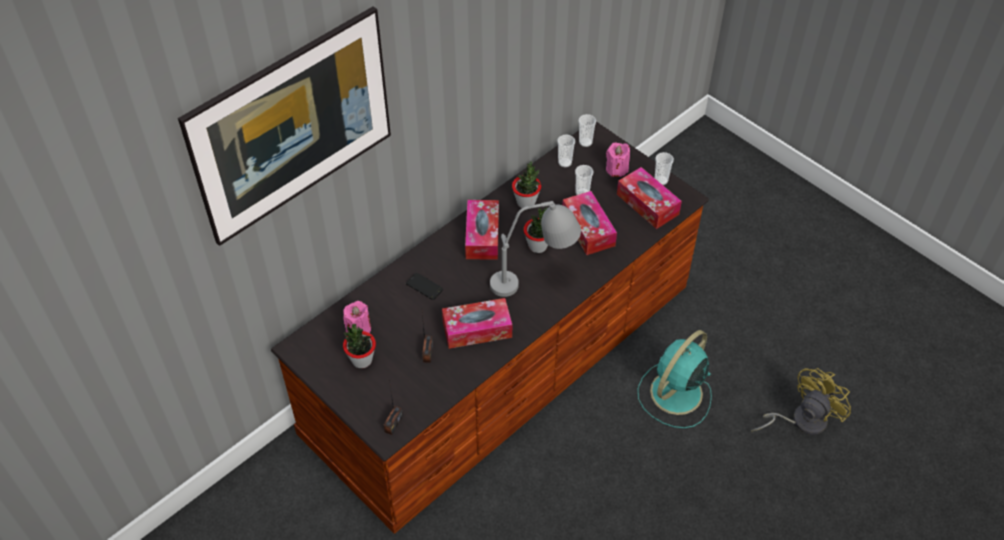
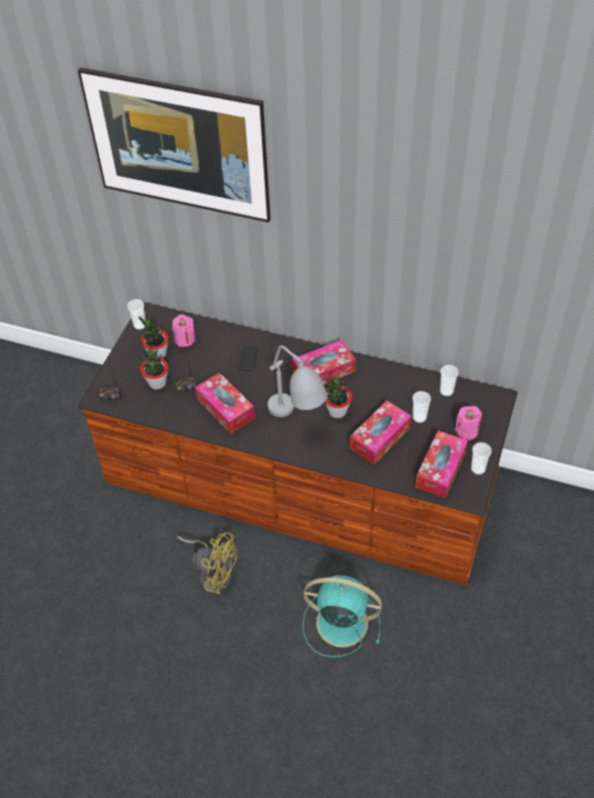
camera: 65 degrees right, 0 degrees up
potted plant [512,161,541,208] -> potted plant moved to [140,348,168,390]
cup [579,114,596,147] -> cup moved to [127,299,146,330]
yellow fan [751,368,851,435] -> yellow fan moved to [177,532,237,594]

